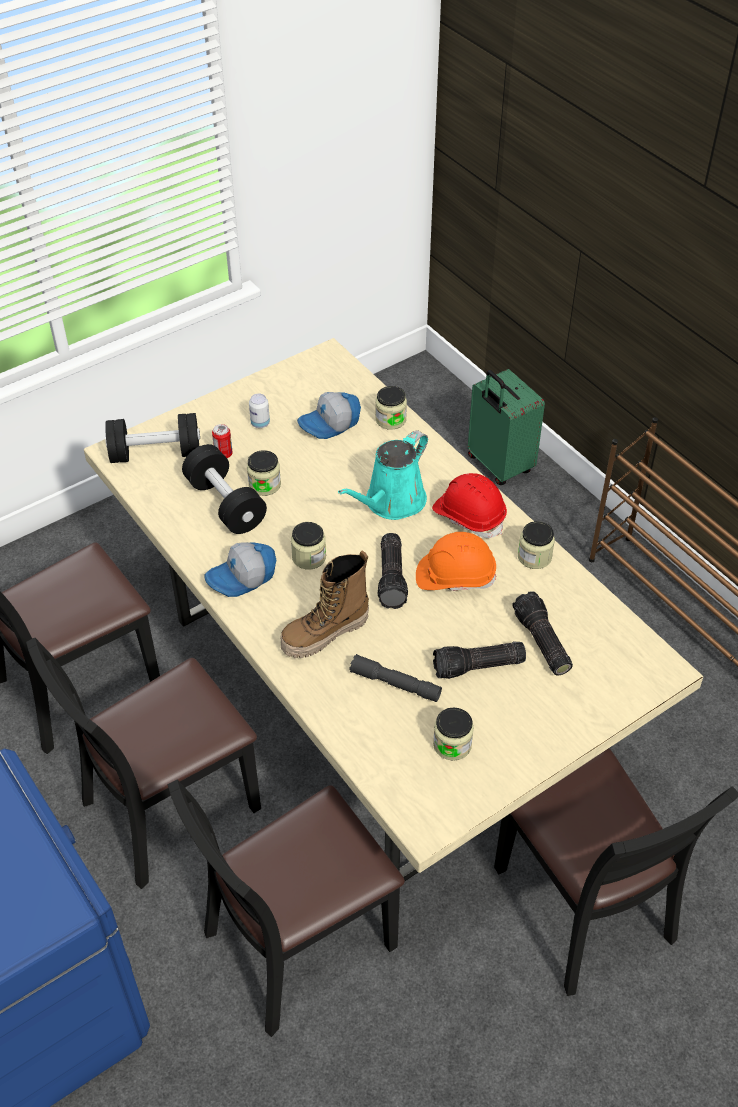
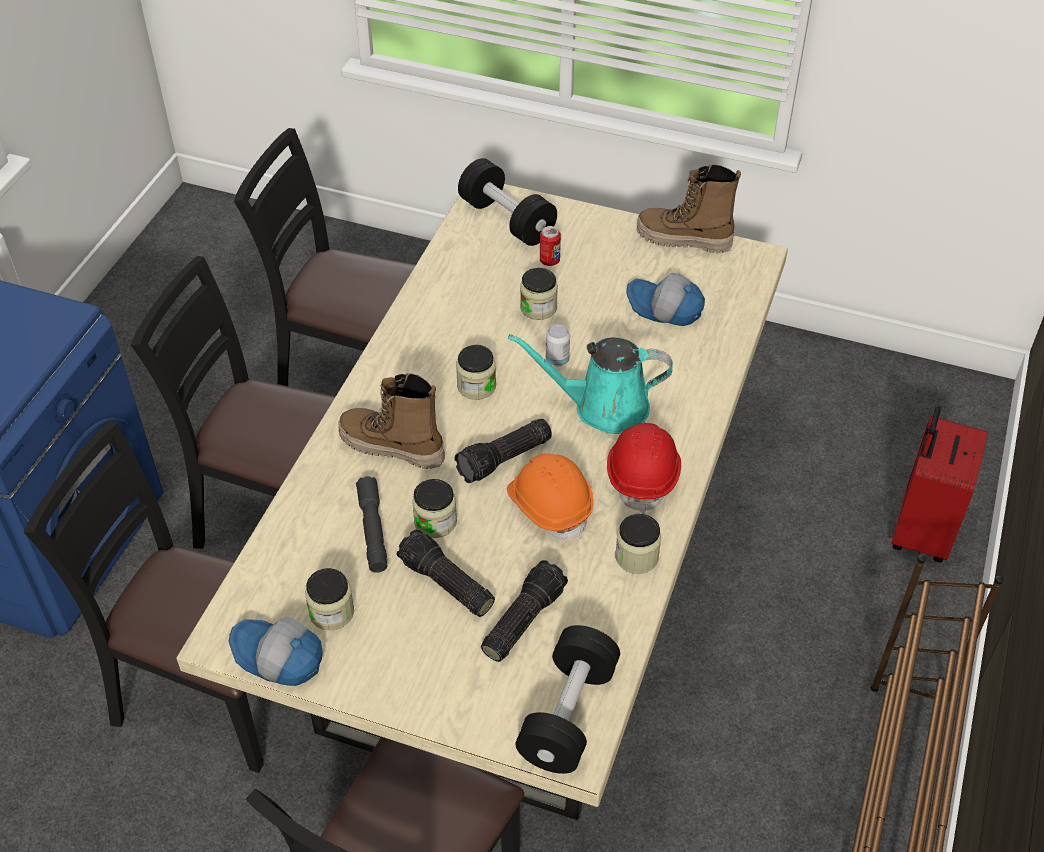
camera: 55 degrees right, 0 degrees up
black dumbbell [182,444,267,534] -> black dumbbell moved to [515,625,620,774]
cap [205,542,276,597] -> cap moved to [229,617,323,686]
can [249,394,270,428] -> can moved to [546,324,570,366]
jar [375,386,407,430] -> jar moved to [412,479,457,538]
green suitcase [468,369,545,485] -> red suitcase [891,406,988,563]
none -> boot [636,164,741,253]

